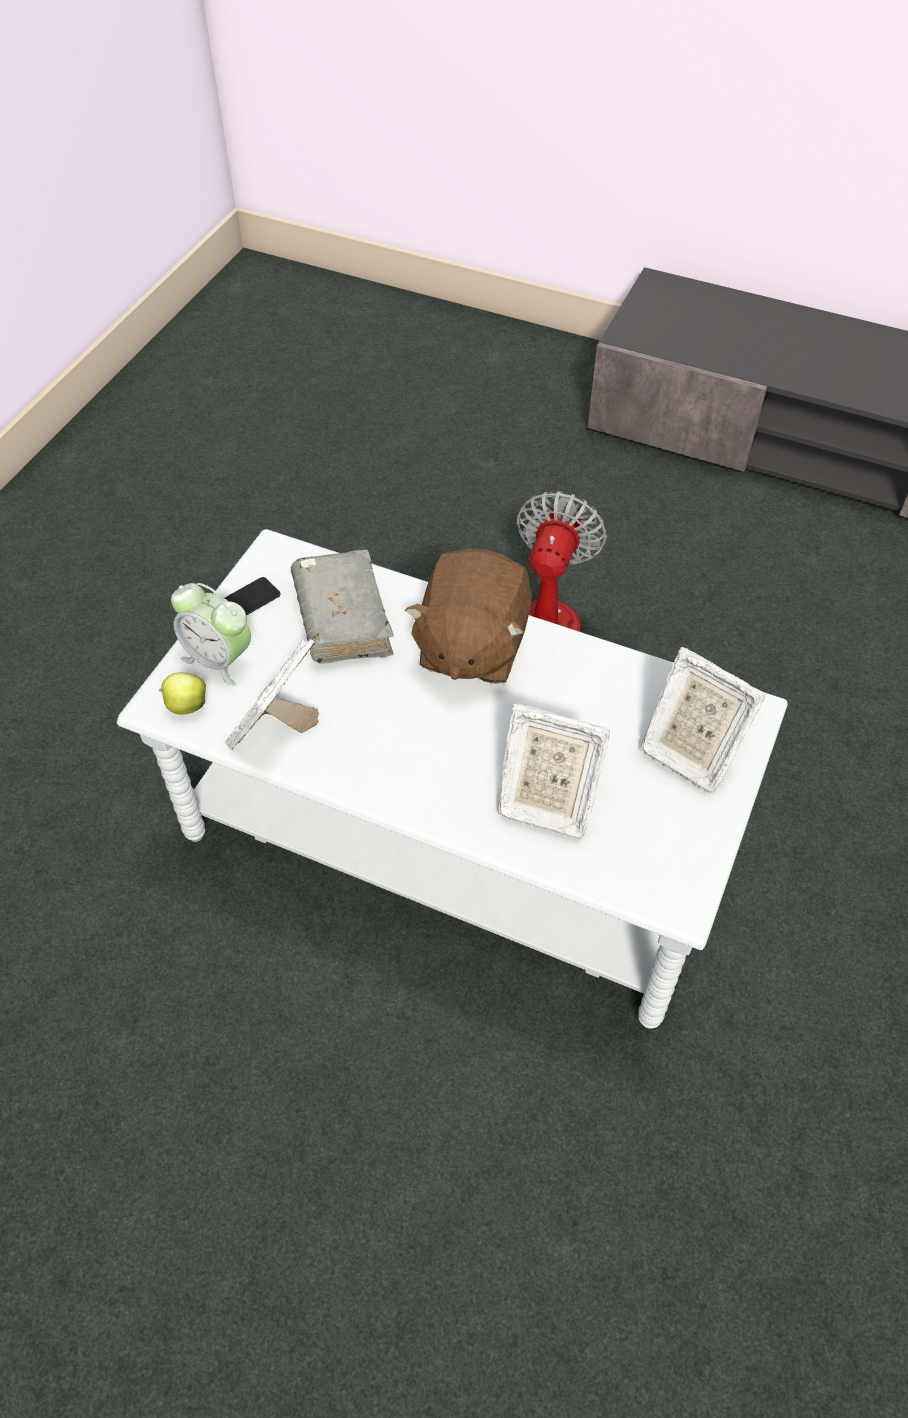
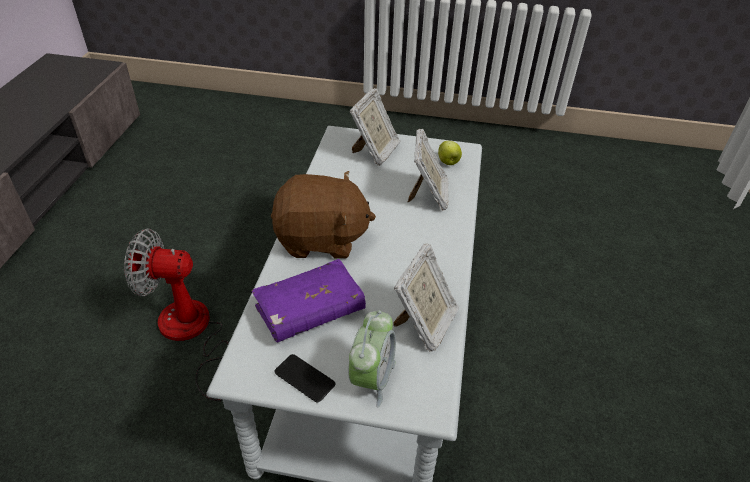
camera: 105 degrees left, 10 degrees down
apple [159,672,206,715] -> apple moved to [438,141,462,165]
picture frame [225,639,319,750] -> picture frame turned 75 degrees counterclockwise [393,243,459,352]
grey book [291,550,394,664] -> purple book [252,259,366,342]

